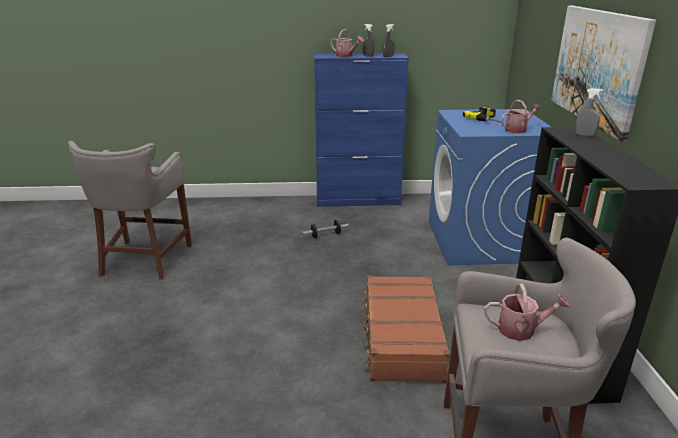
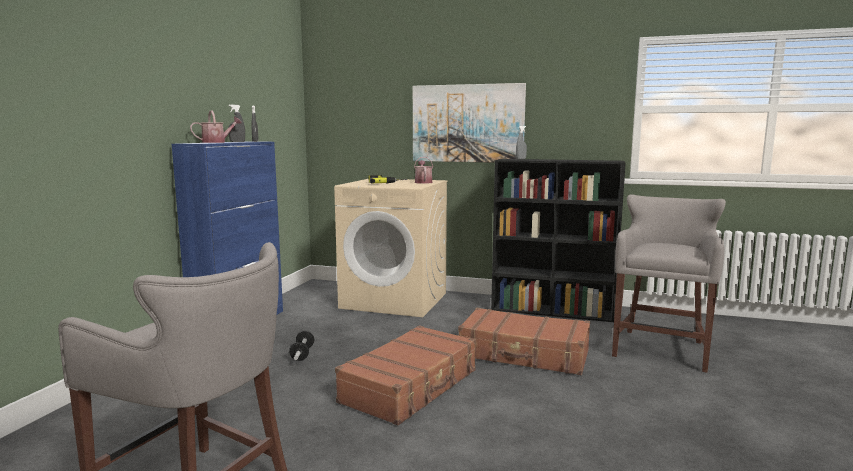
camera: 70 degrees left, 15 degrees down
blue washing machine [429,109,551,265] -> beige washing machine [334,179,448,317]
watering can [484,284,570,341] -> none
none -> brown suitcase [335,325,476,426]

